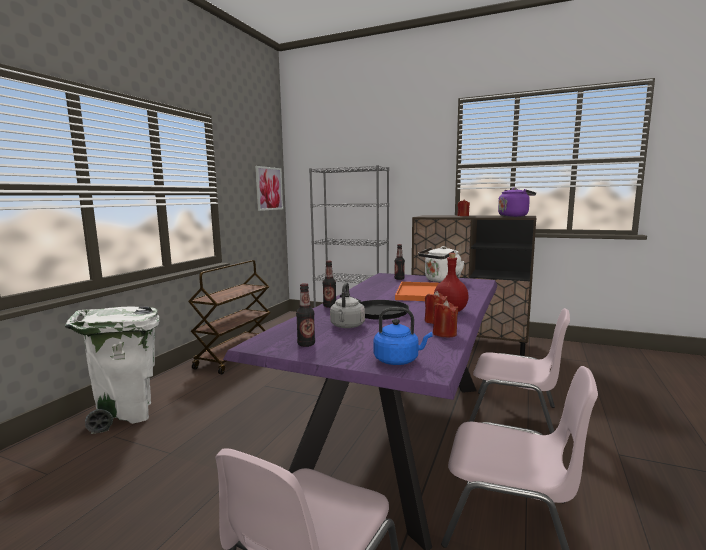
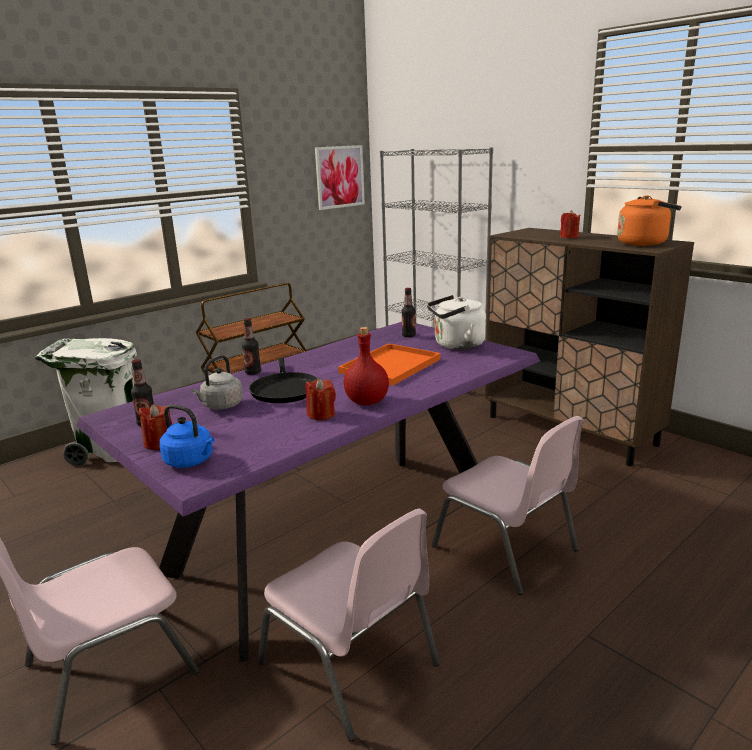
camera: 25 degrees right, 10 degrees up
red candle [433,300,458,338] -> red candle moved to [139,404,172,450]
purple kettle [498,188,536,217] -> orange kettle [617,195,682,246]

